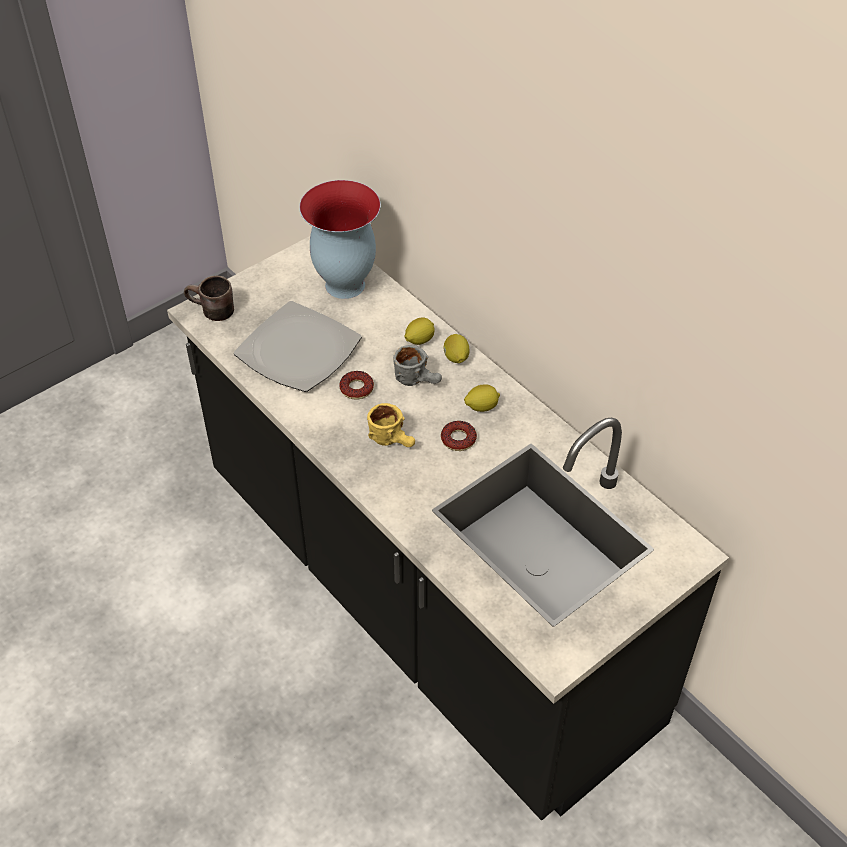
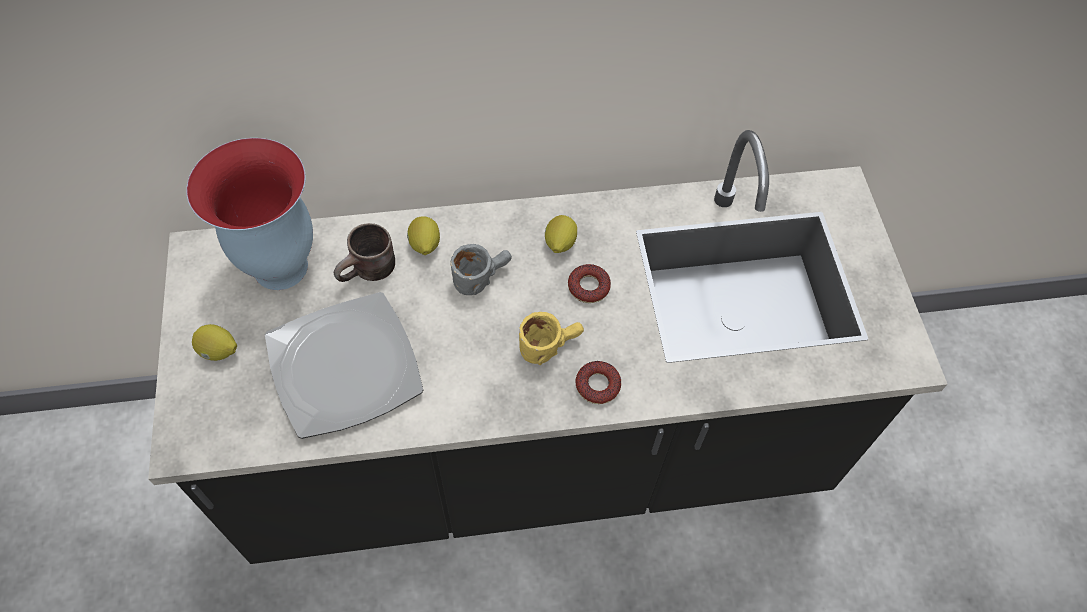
camera: 60 degrees left, 10 degrees up
brown mug [184,276,234,321] -> brown mug moved to [334,223,395,282]
donut [339,371,374,400] -> donut moved to [575,361,621,404]
lemon [444,334,469,363] -> lemon moved to [192,324,237,361]

